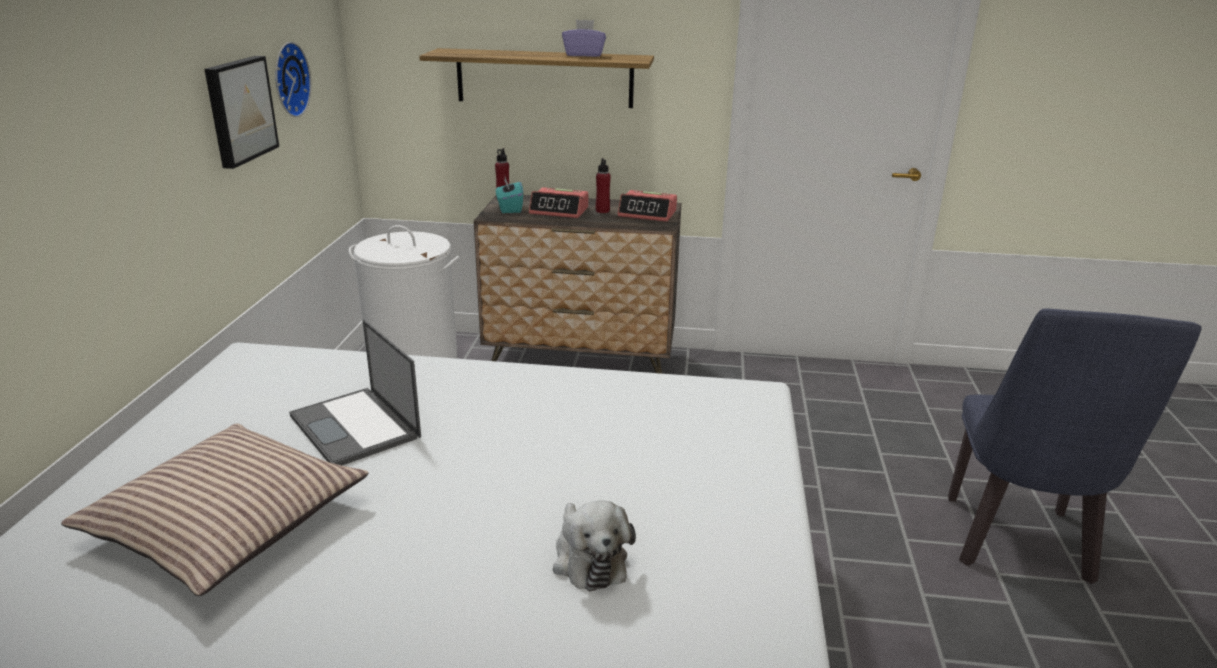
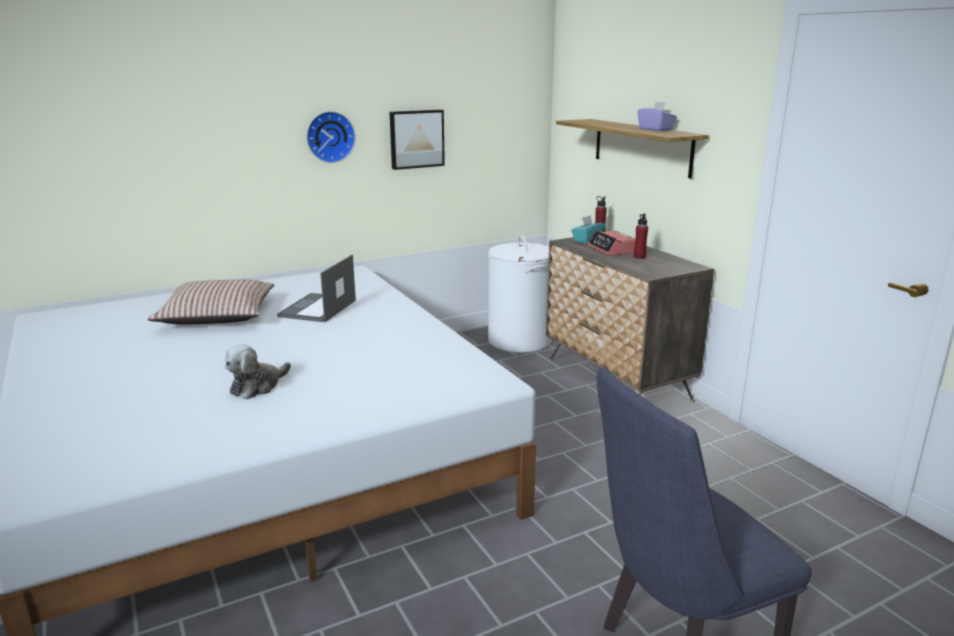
camera: 55 degrees right, 5 degrees down
wall clock [275,42,311,117] -> wall clock moved to [306,111,356,163]
alarm clock [617,190,677,222] -> none

